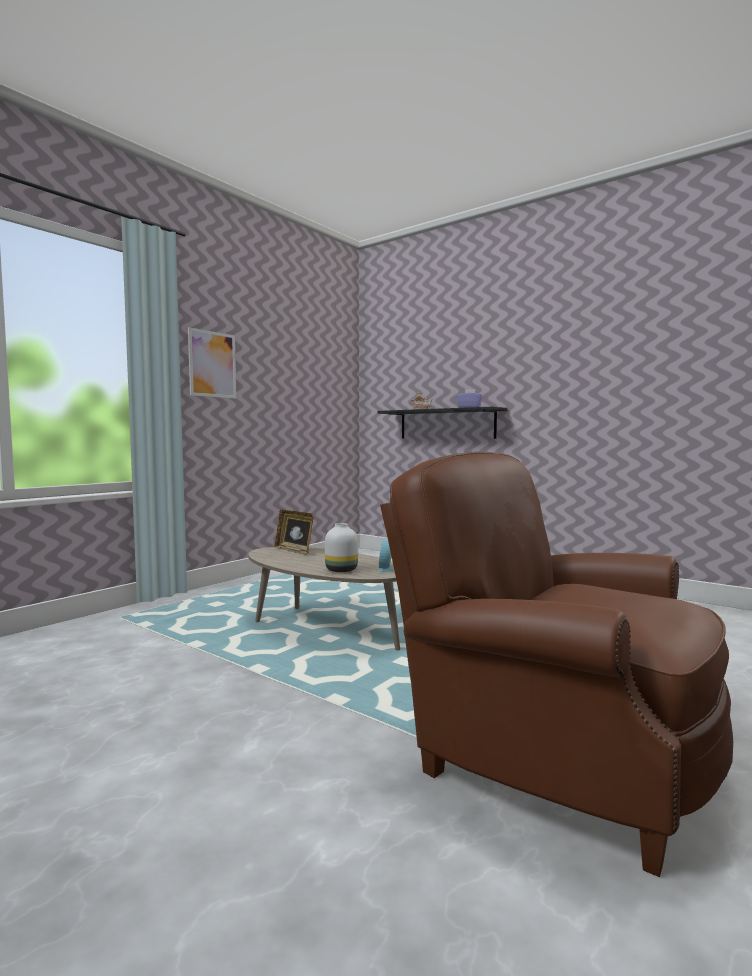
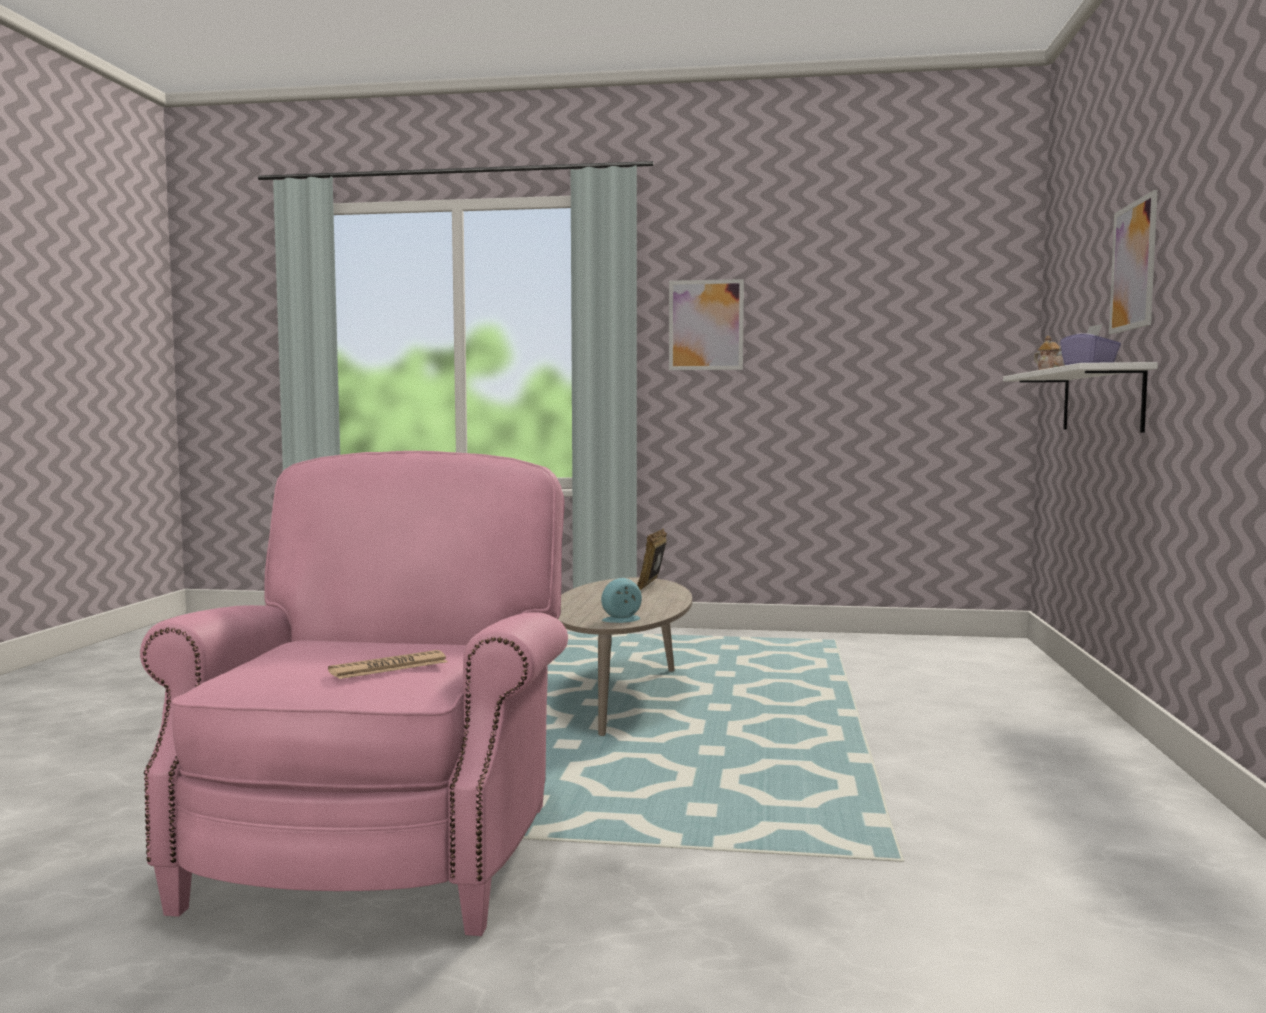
camera: 60 degrees right, 0 degrees up
white vase [325,523,358,572] -> none
black shelf [377,407,508,439] -> white shelf [1003,362,1158,432]
brown armchair [380,451,733,877] -> pink armchair [140,451,568,936]
none -> newspaper [328,650,448,679]
none -> picture [1109,190,1158,334]

